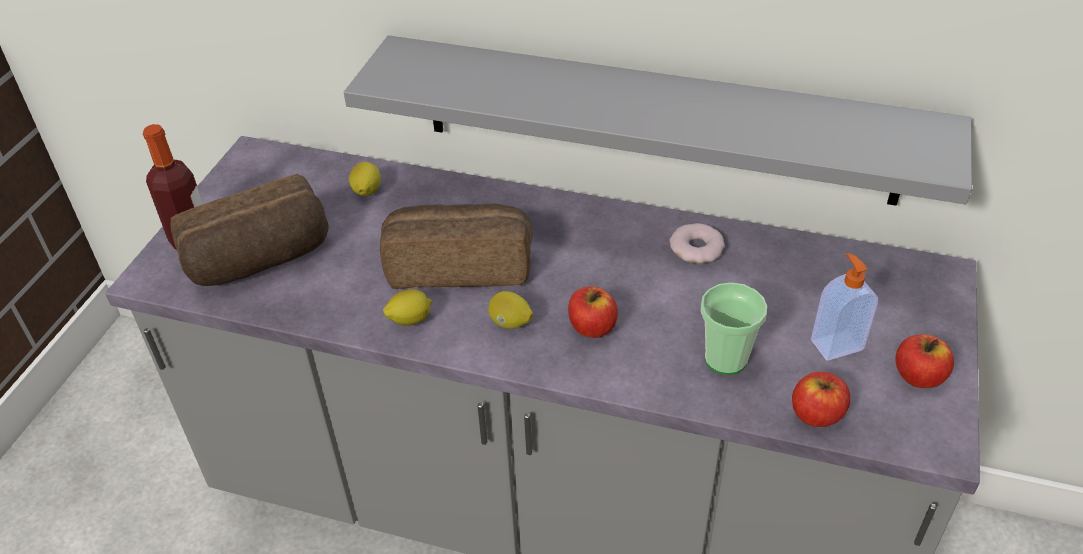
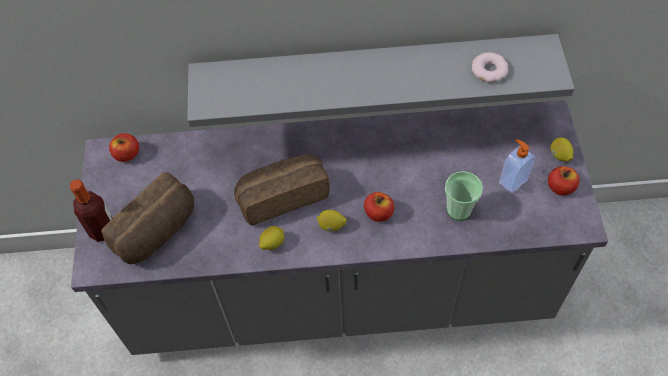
camera: 20 degrees left, 15 degrees up
lemon [349,162,381,196] -> lemon moved to [551,138,573,162]
donut [670,223,725,263] -> donut moved to [472,52,508,83]
apple [792,372,850,427] -> apple moved to [109,133,139,162]

